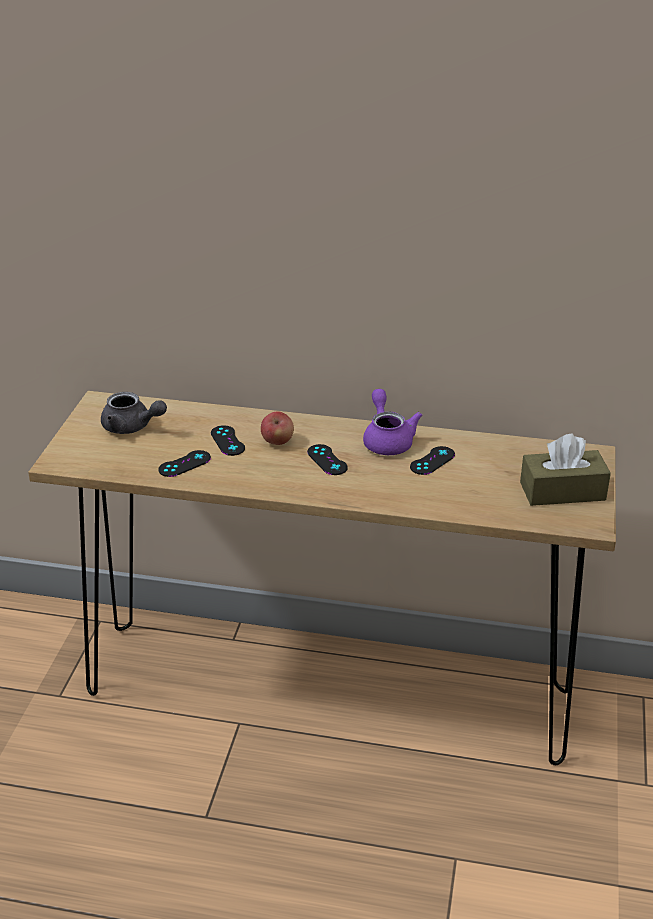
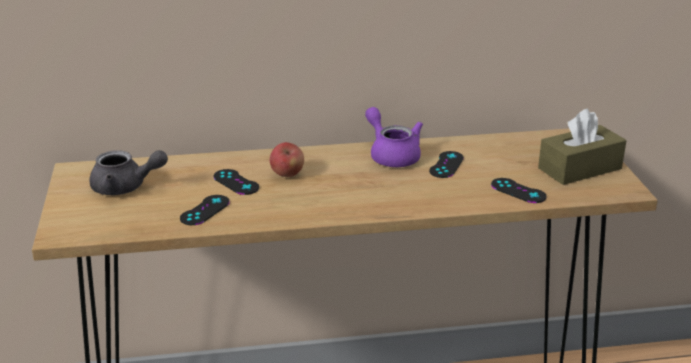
camera: 20 degrees left, 5 degrees down
black game controller [307,444,348,475] -> black game controller moved to [491,178,547,203]

